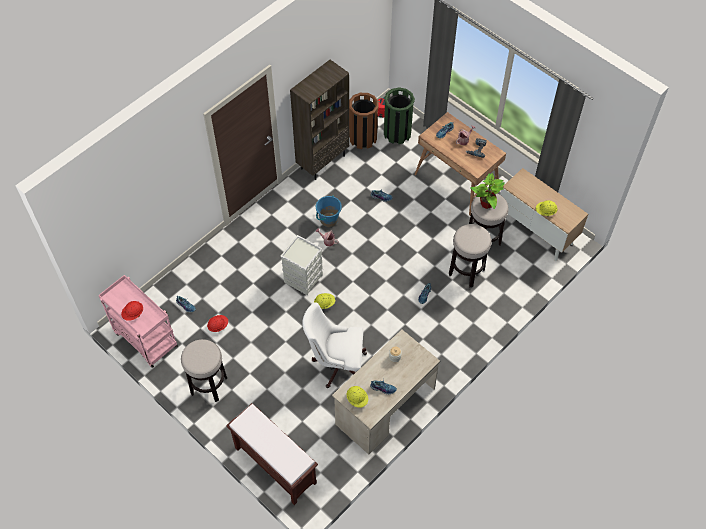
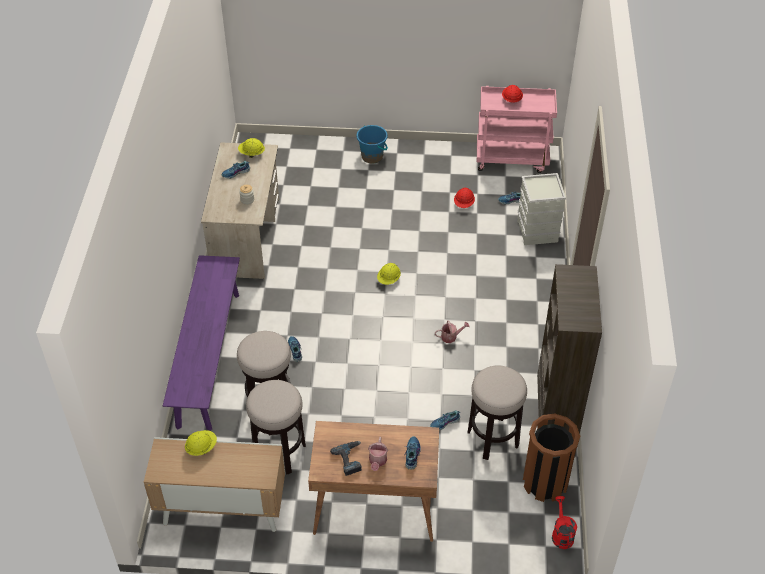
camera: 140 degrees right, 10 degrees down
stool [181,339,227,402] -> stool moved to [467,366,527,460]
brown bench [226,403,318,505] -> none
grey storage box [281,235,323,295] -> grey storage box moved to [517,173,566,245]
white office chair [302,302,367,388] -> none
blue bucket [316,196,342,227] -> blue bucket moved to [356,125,388,164]
green trash can [384,87,415,144] -> none
potted plant [470,173,505,209] -> none
none -> purple bench [163,255,240,431]

